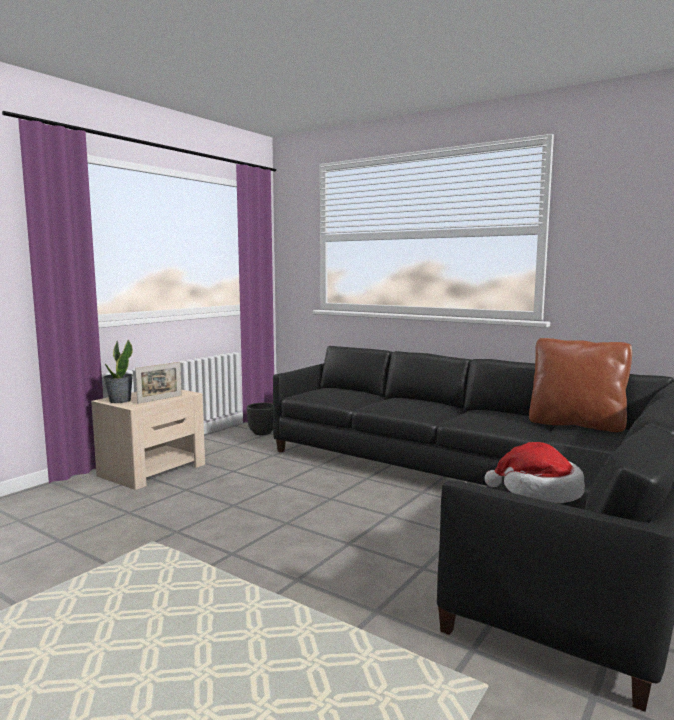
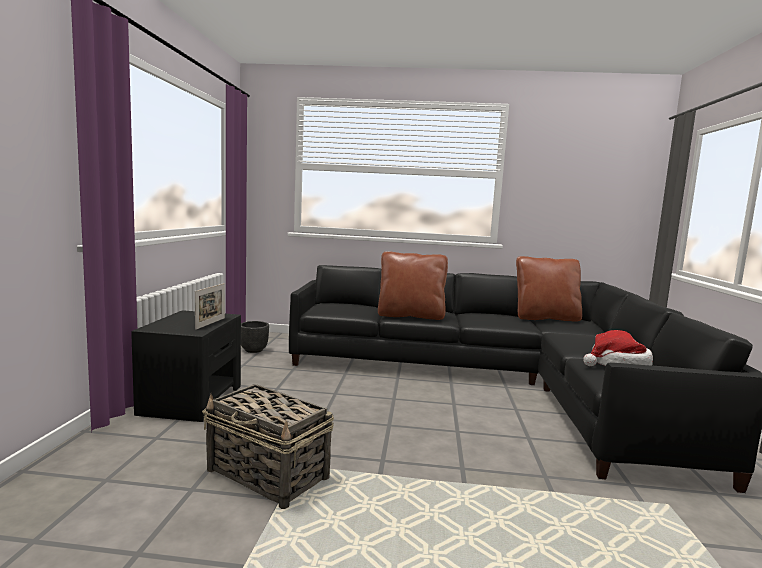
camera: 30 degrees left, 0 degrees up
beige nightstand [91,390,205,490] -> black nightstand [131,310,241,422]
potted plant [103,339,133,403] -> none
none -> basket [202,384,334,509]
none -> brown pillow [378,251,448,320]

